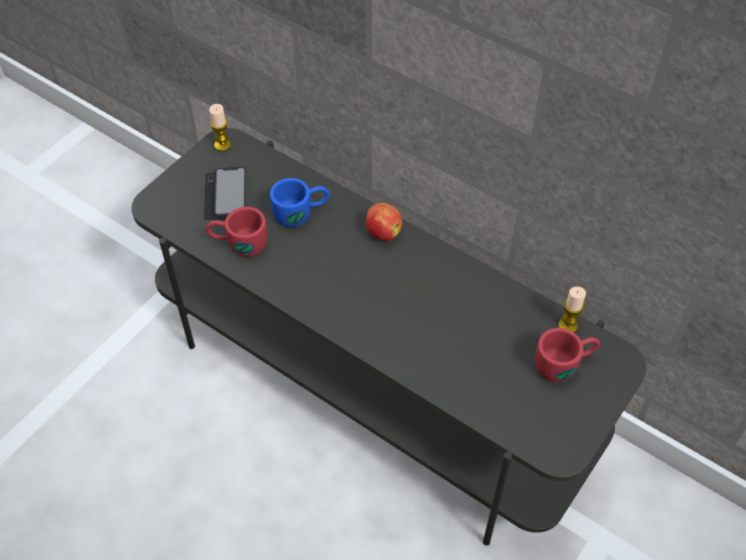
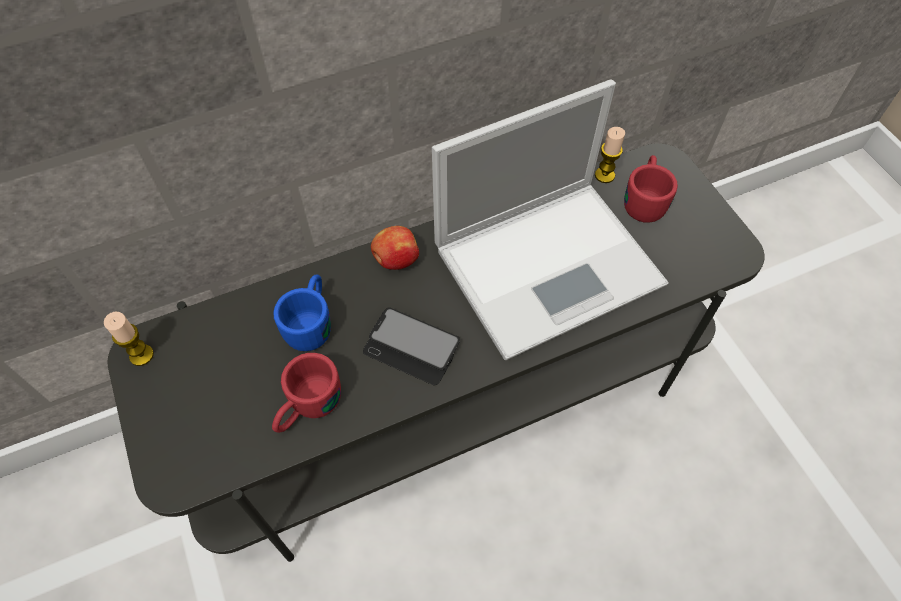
camera: 60 degrees left, 5 degrees up
phone [204,167,246,220] -> phone moved to [363,307,460,386]
none -> laptop [432,79,669,360]

